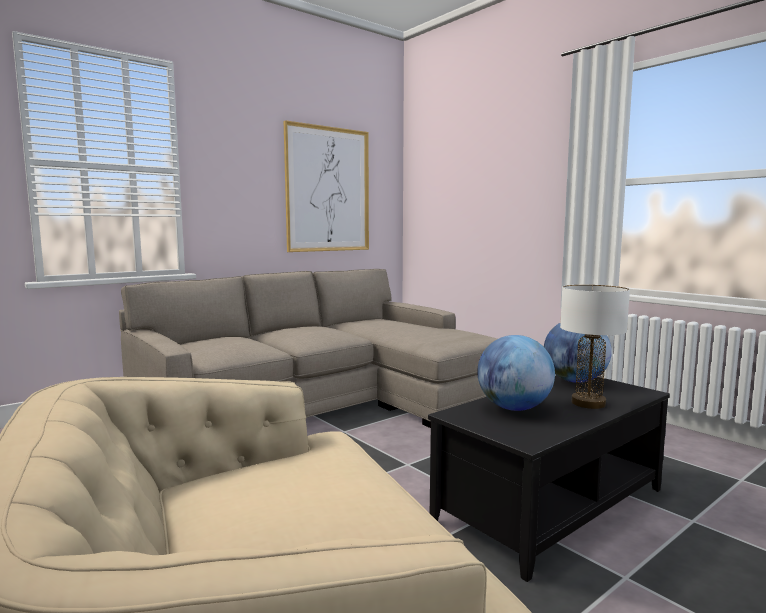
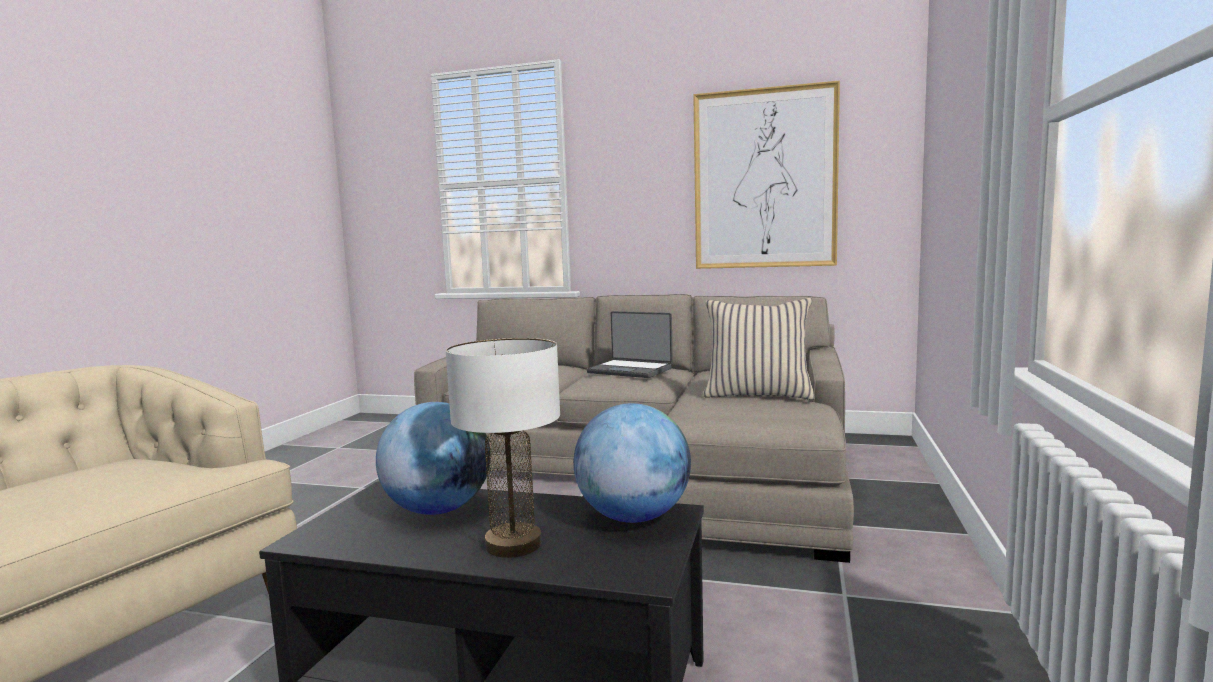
camera: 55 degrees right, 0 degrees up
none -> laptop [587,311,673,378]
none -> beige pillow [703,298,815,400]

